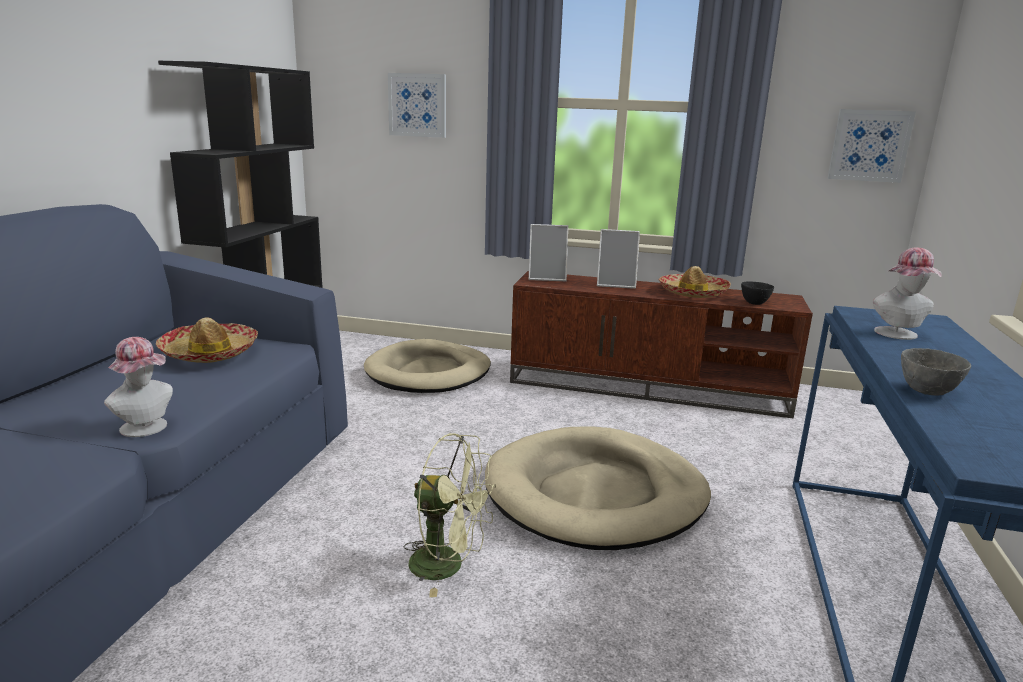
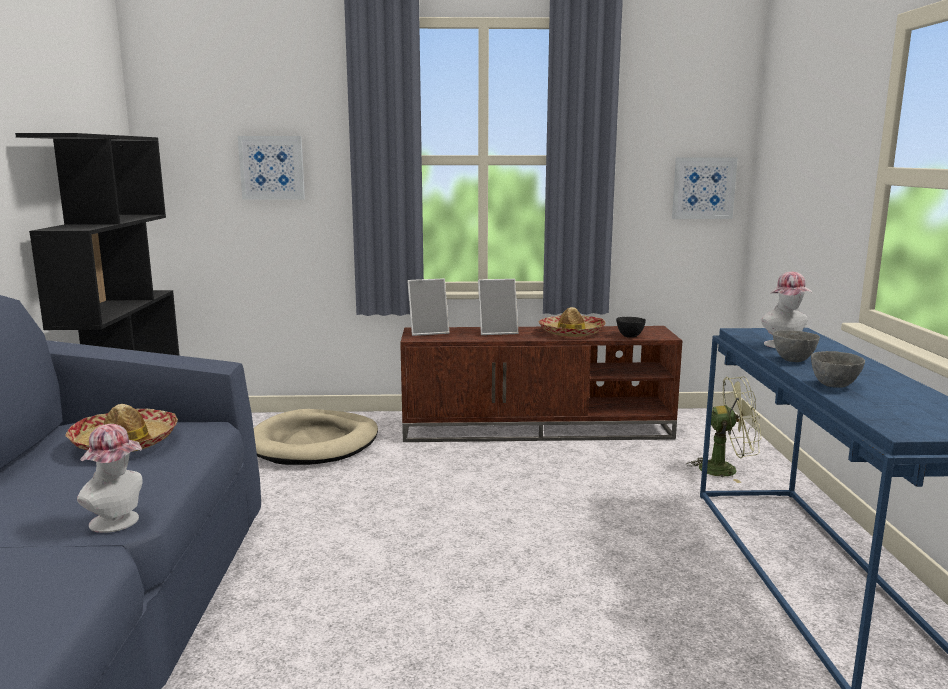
camera: 15 degrees left, 5 degrees down
green fan [404,433,496,597] -> green fan moved to [686,377,762,483]
beige dog bed [485,426,711,550] -> none
none -> grey bowl [773,330,820,362]

